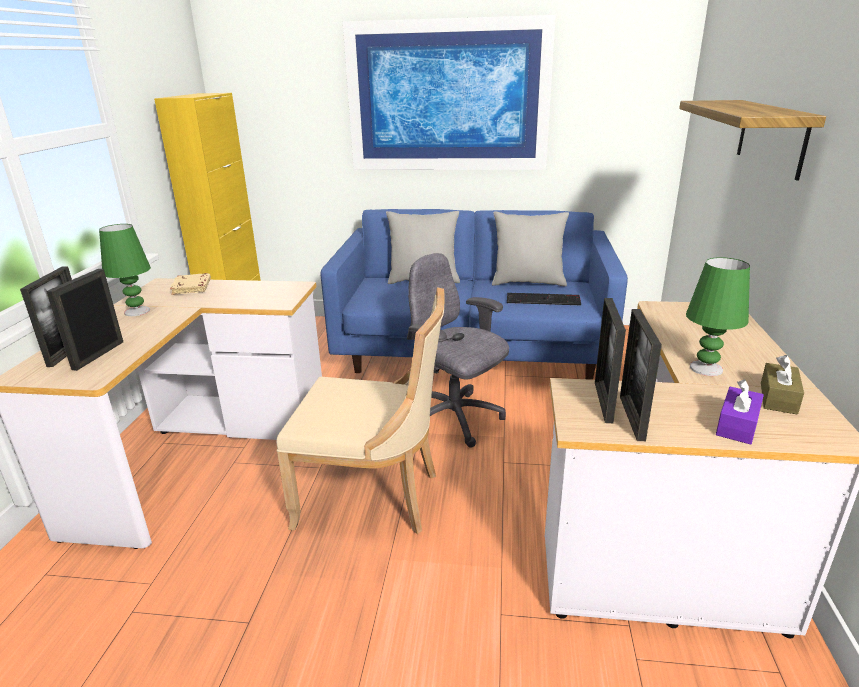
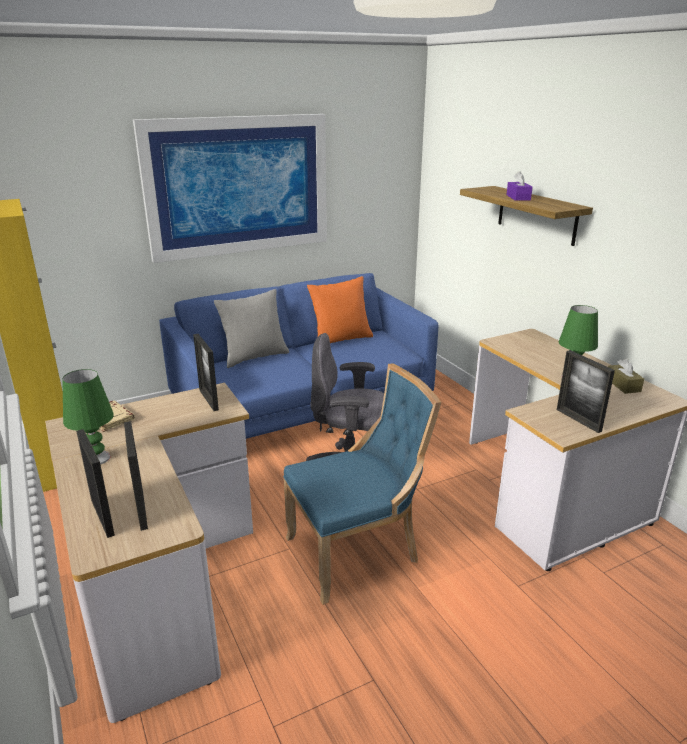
camera: 35 degrees left, 0 degrees up
beige chair [276,287,445,534] -> blue chair [283,363,441,605]
grey pillow [492,211,569,286] -> orange pillow [307,276,373,343]
keyboard [507,293,581,305] -> none
picture frame [595,298,626,423] -> picture frame moved to [193,334,219,411]
purple tissue box [716,379,764,445] -> purple tissue box moved to [507,171,533,201]

